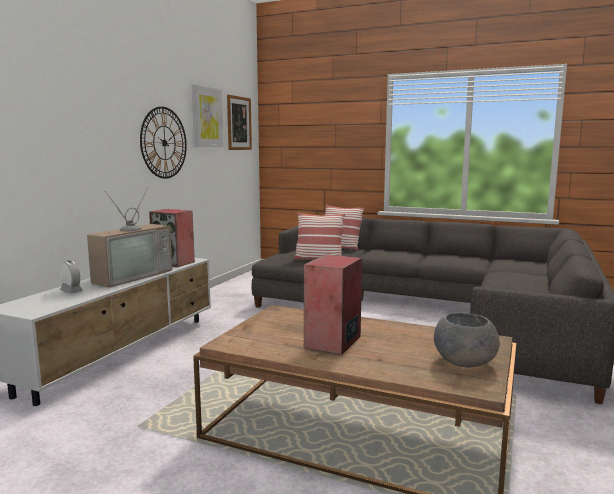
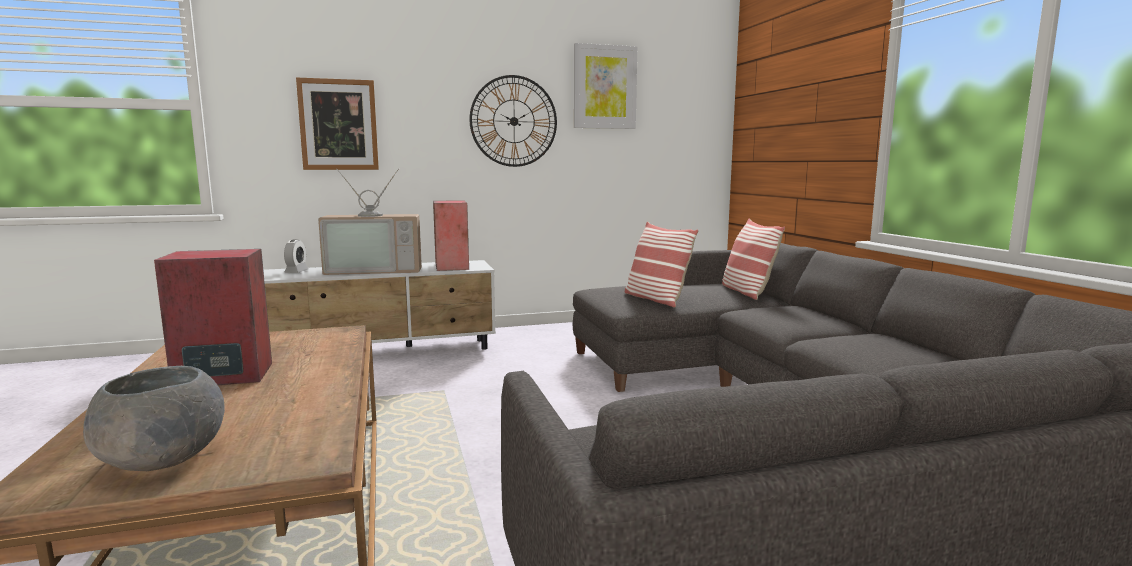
camera: 50 degrees right, 0 degrees up
picture [227,95,252,150] -> picture moved to [296,78,379,170]

